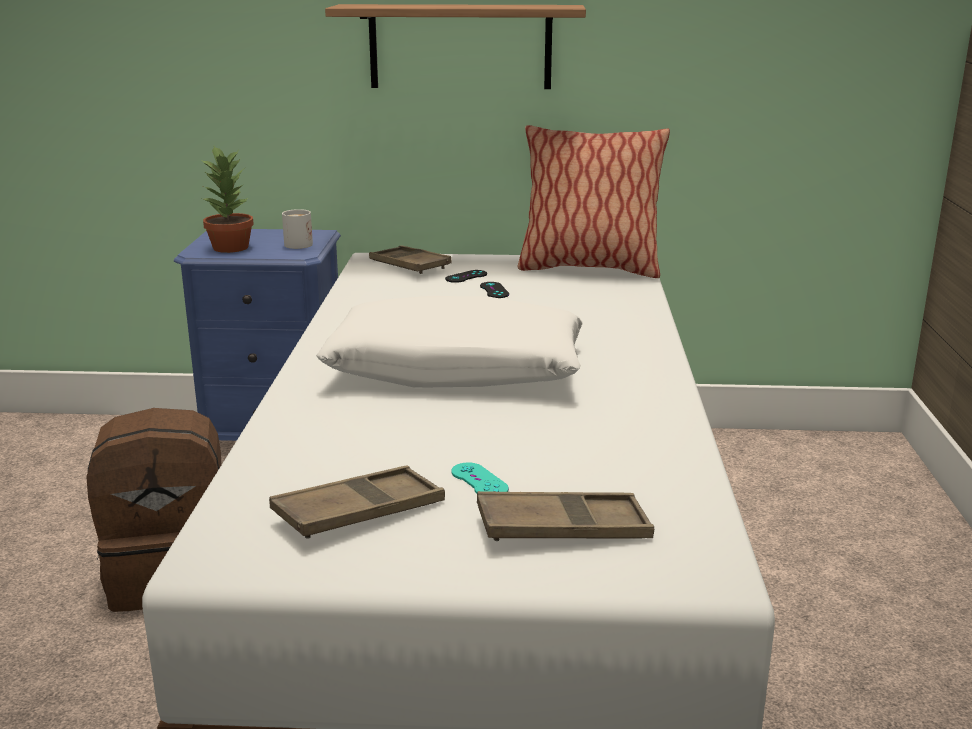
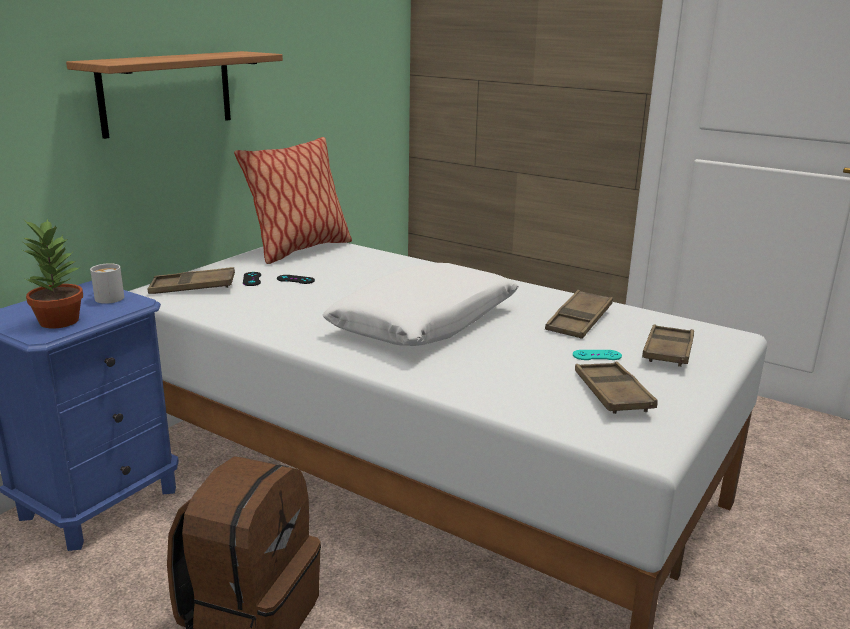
camera: 60 degrees left, 0 degrees up
none -> brown tray [545,290,613,339]

